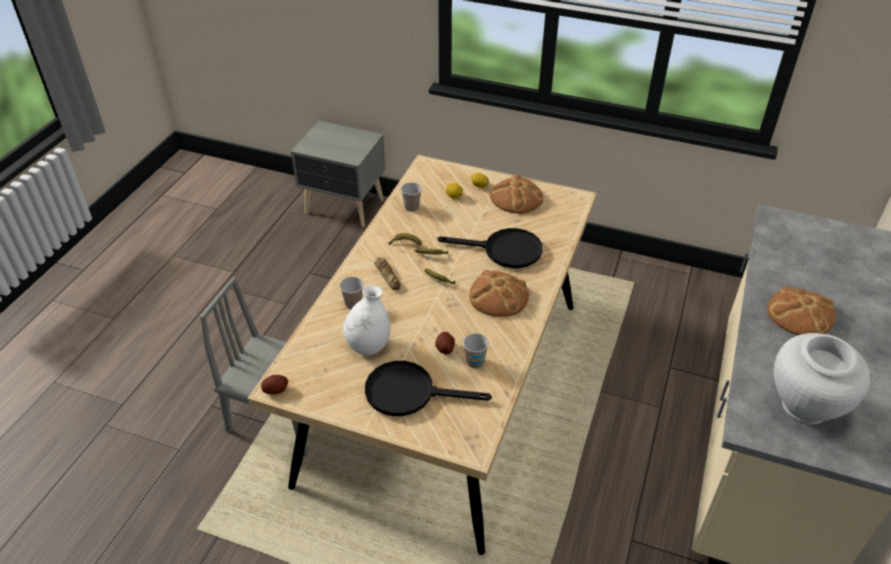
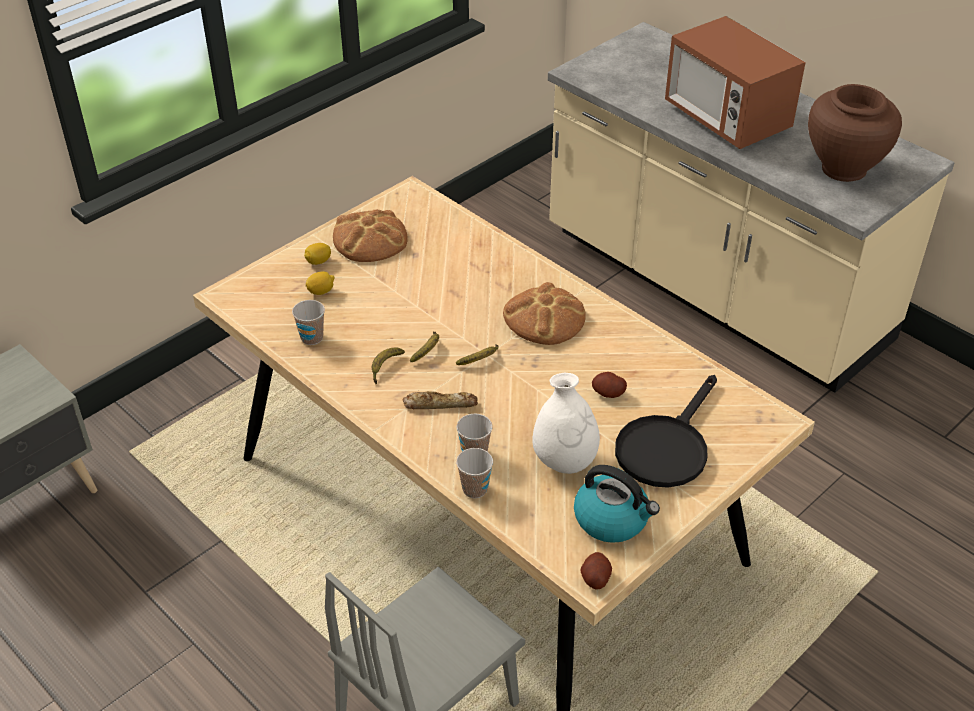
camera: 65 degrees left, 0 degrees up
black frying pan [438,228,543,268] -> none
cup [463,333,489,369] -> cup moved to [456,448,493,498]
bread [767,286,835,335] -> microwave [665,16,806,149]
white vase [774,333,871,425] -> brown vase [808,84,902,182]
none -> kettle [574,465,660,543]

